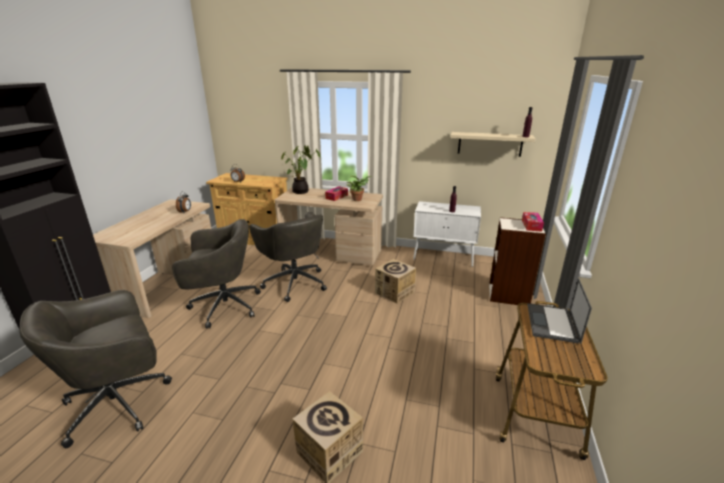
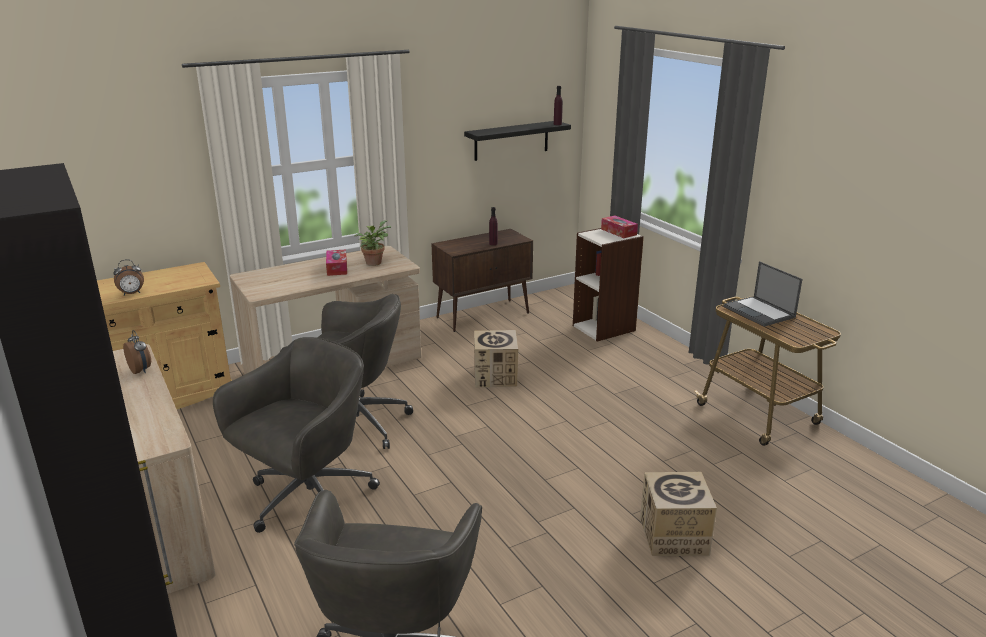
camera: 45 degrees left, 0 degrees up
potted plant [281,145,321,194] -> none
white cabinet [413,201,481,267] -> brown cabinet [431,229,533,332]
beige shelf [450,132,535,157] -> black shelf [464,121,571,161]

